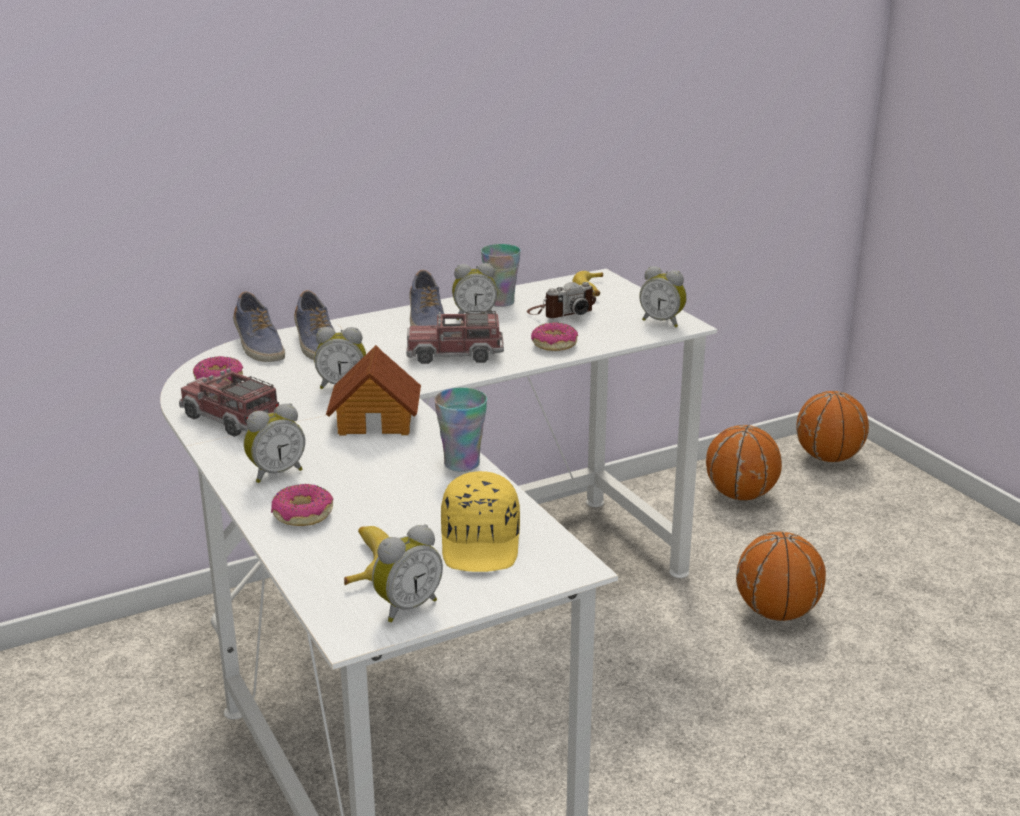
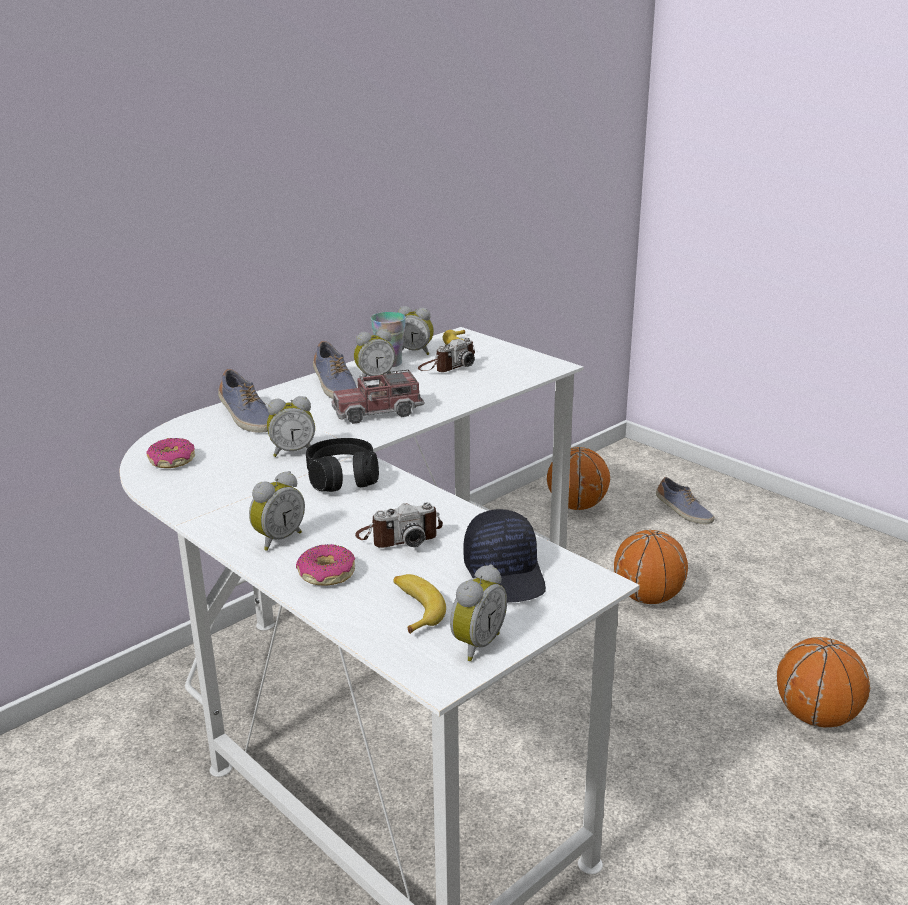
camera: 15 degrees left, 0 degrees up
toy truck [179,368,279,437] -> none
shoe [233,291,285,362] -> shoe moved to [656,477,715,524]
toy house [326,345,421,435] -> black headphones [306,438,379,492]
cup [434,388,487,472] -> none
yellow cap [441,471,520,572] -> black cap [463,509,546,602]
donut [531,322,578,351] -> none
alarm clock [639,266,687,328] -> alarm clock moved to [398,306,434,355]
basketball [796,391,869,462] -> basketball moved to [777,637,870,727]
none -> camera [355,502,443,548]

